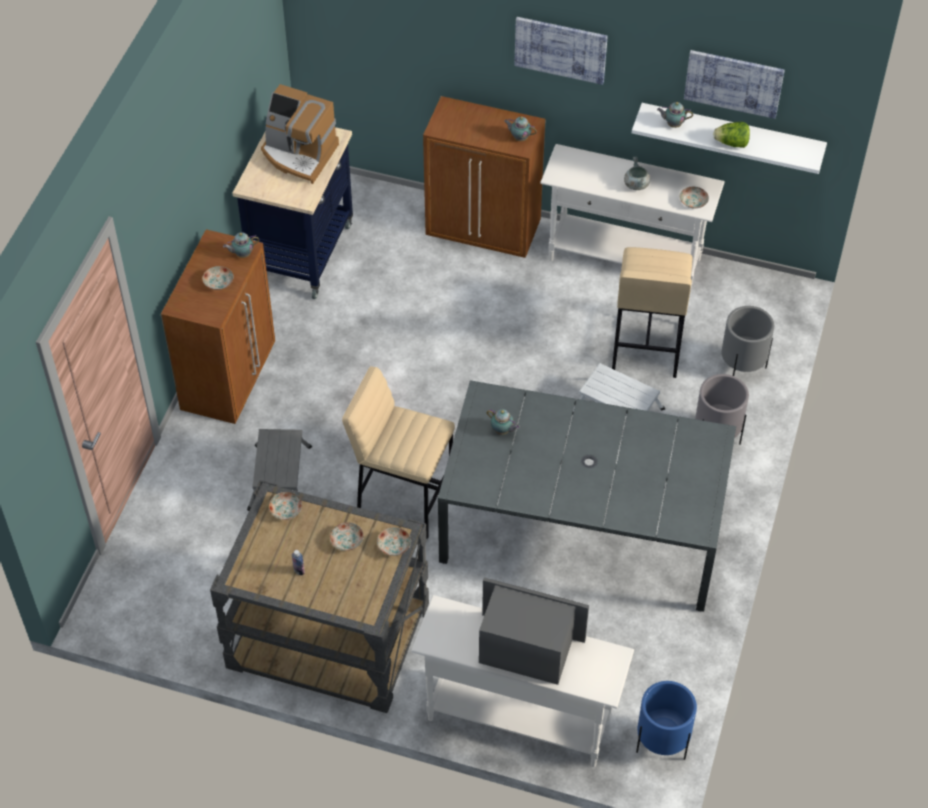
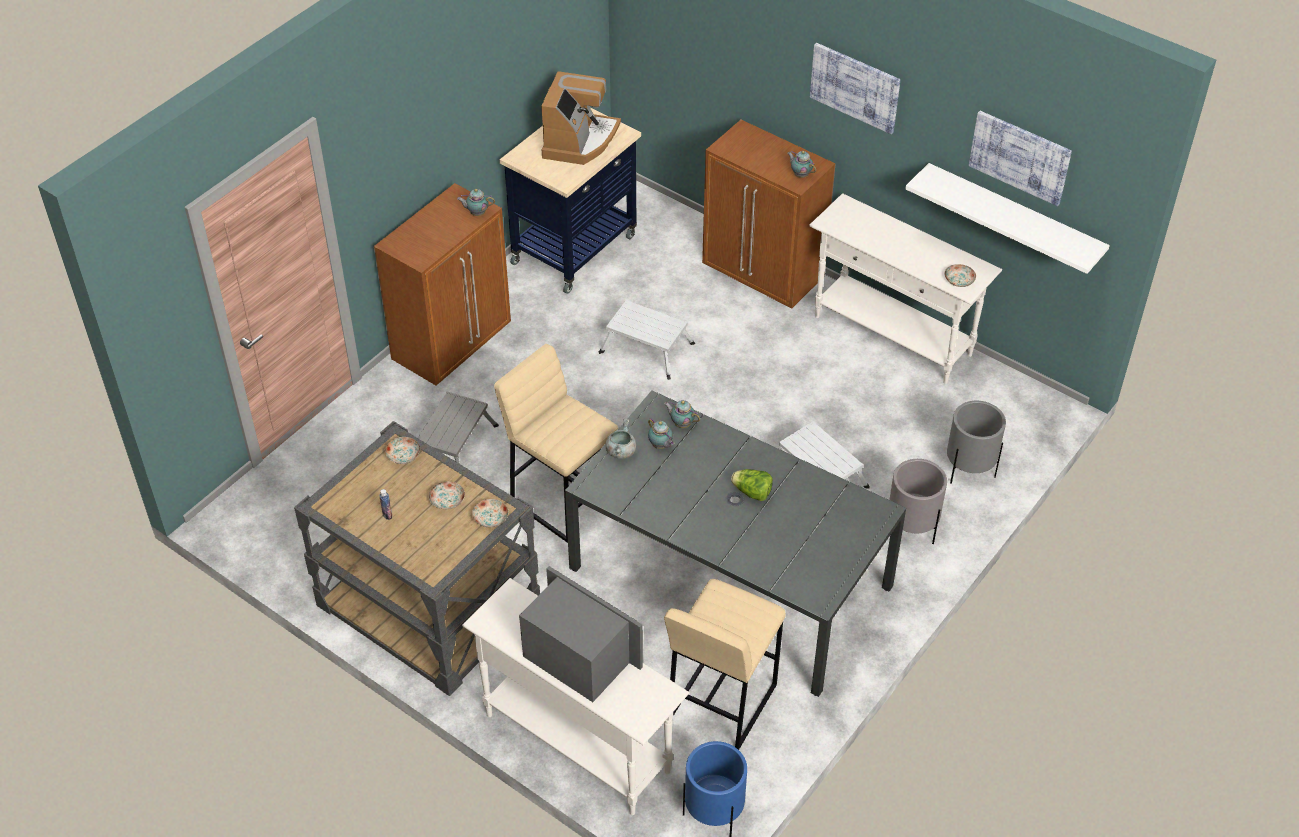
camera: 20 degrees right, 5 degrees down
plate [202,266,234,290] -> none
coffee machine [261,84,339,184] -> coffee machine turned 120 degrees counterclockwise [541,71,621,165]
beige stool [612,247,692,378] -> beige stool moved to [664,579,786,750]
grey cooking pot [624,157,650,190] -> grey cooking pot moved to [605,419,636,459]
teapot [657,102,693,128] -> teapot moved to [664,400,700,428]
lettuce [713,122,750,148] -> lettuce moved to [731,469,773,501]
none -> white step ladder [599,300,695,380]

